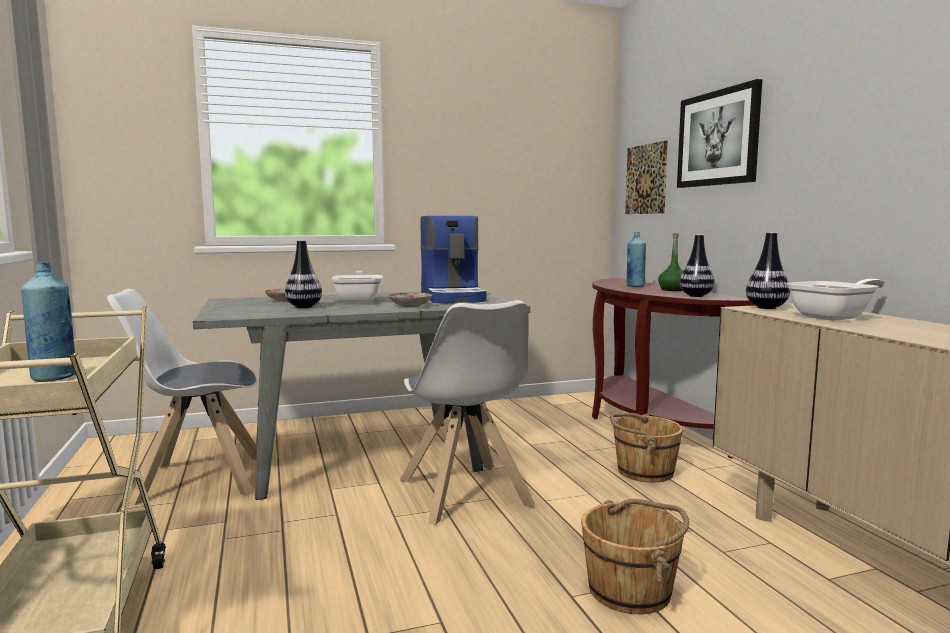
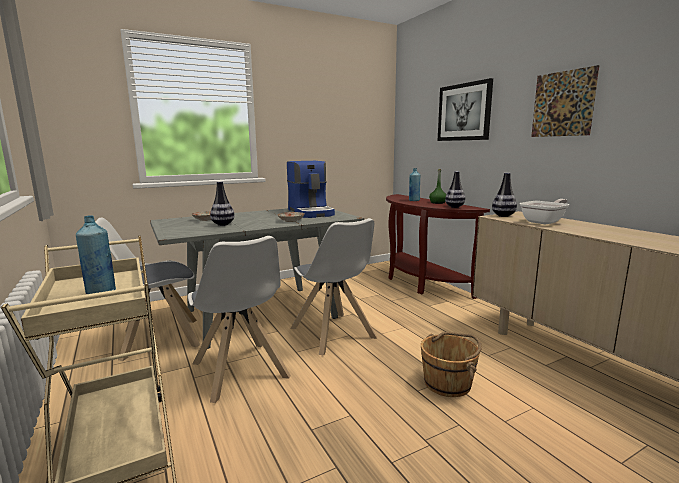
camera: 10 degrees left, 5 degrees up
frying pan [332,271,383,303] -> none
brown bucket [610,413,683,482] -> none
picture [625,140,668,214] -> picture moved to [531,65,599,137]
none -> chair [188,236,291,403]

